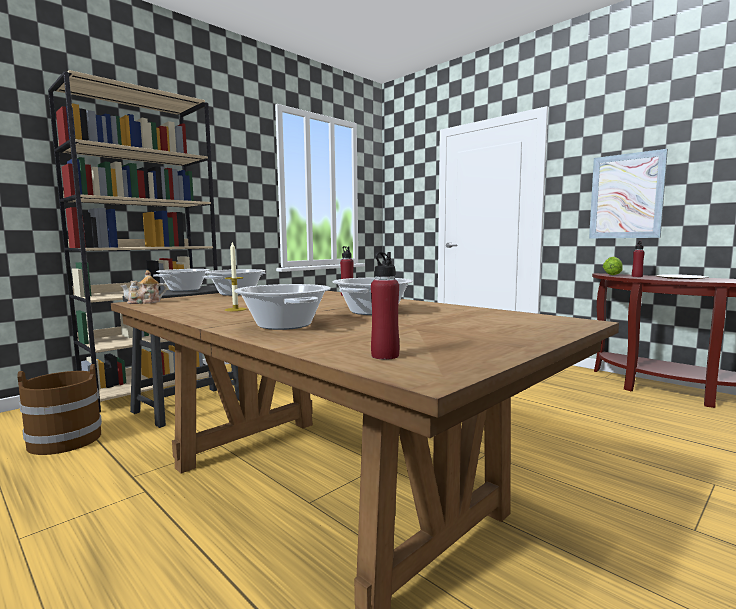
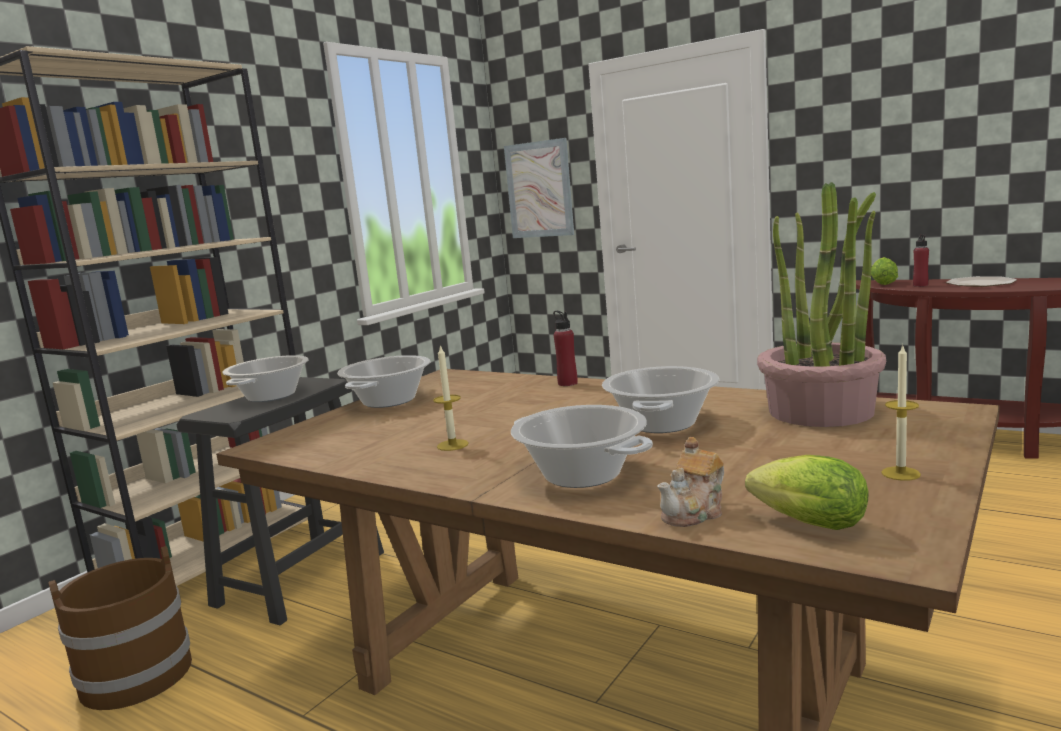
camera: 10 degrees left, 5 degrees up
teapot [120,270,167,304] -> teapot moved to [657,437,724,527]
red bottle [371,252,399,360] -> lettuce [745,455,868,530]
picture [589,149,668,238] -> picture moved to [504,138,574,238]
none -> potted plant [757,182,886,427]
none -> candle [881,344,921,481]

